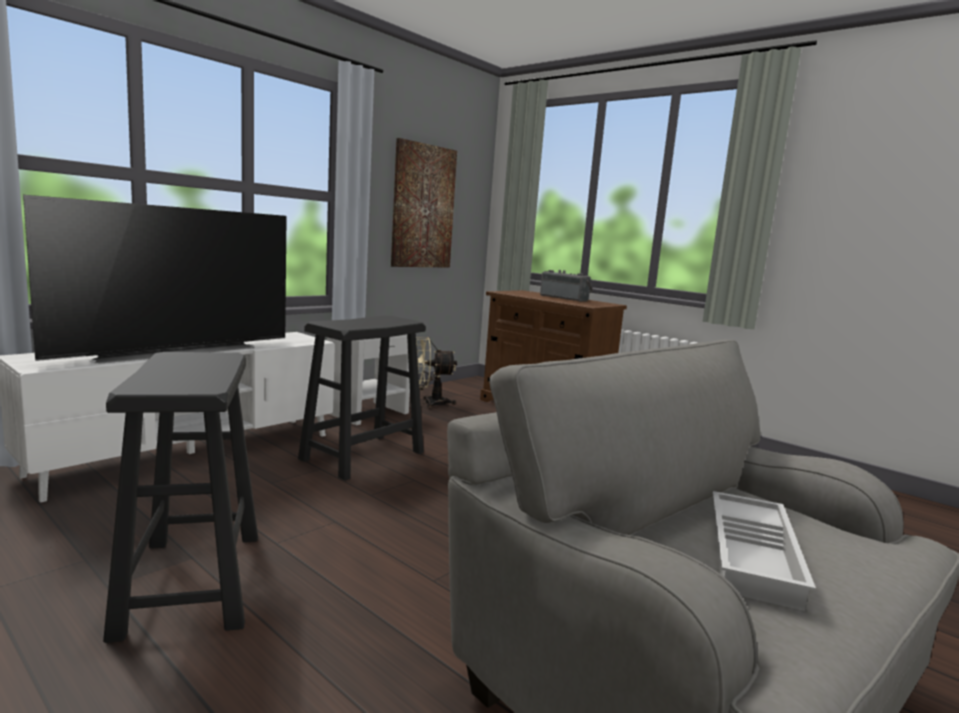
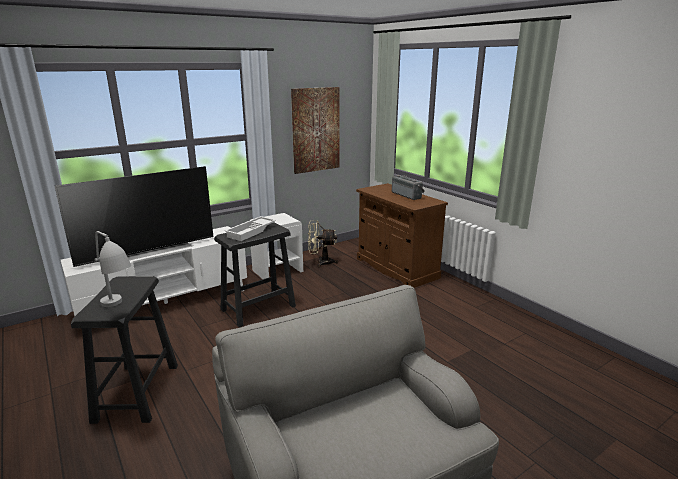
camera: 15 degrees right, 10 degrees up
white tray [712,491,816,611] -> white tray moved to [225,216,276,241]
none -> grey table lamp [94,231,131,307]

